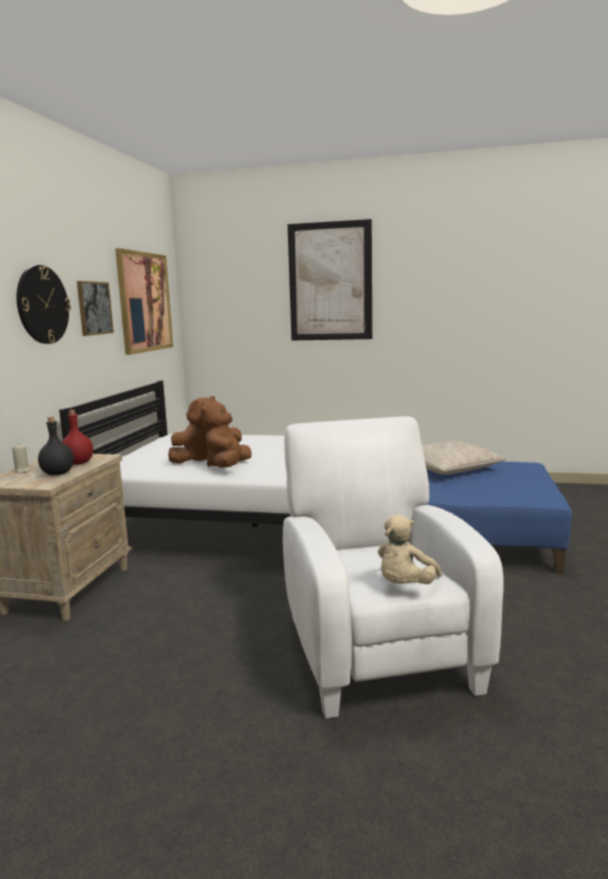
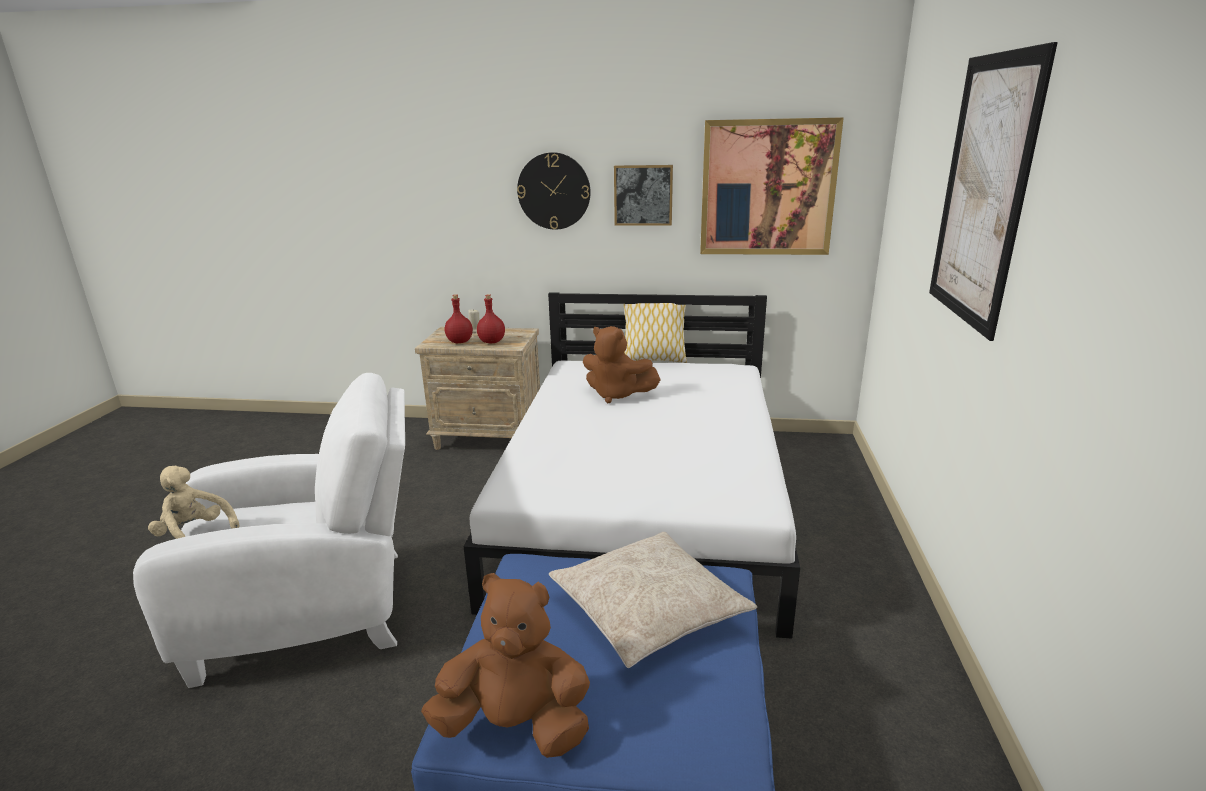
camera: 85 degrees right, 10 degrees up
black bottle [38,417,74,475] -> red bottle [445,294,473,343]
brown plush toy [201,400,252,468] -> brown plush toy moved to [421,573,590,758]
none -> pillow [623,303,687,363]

